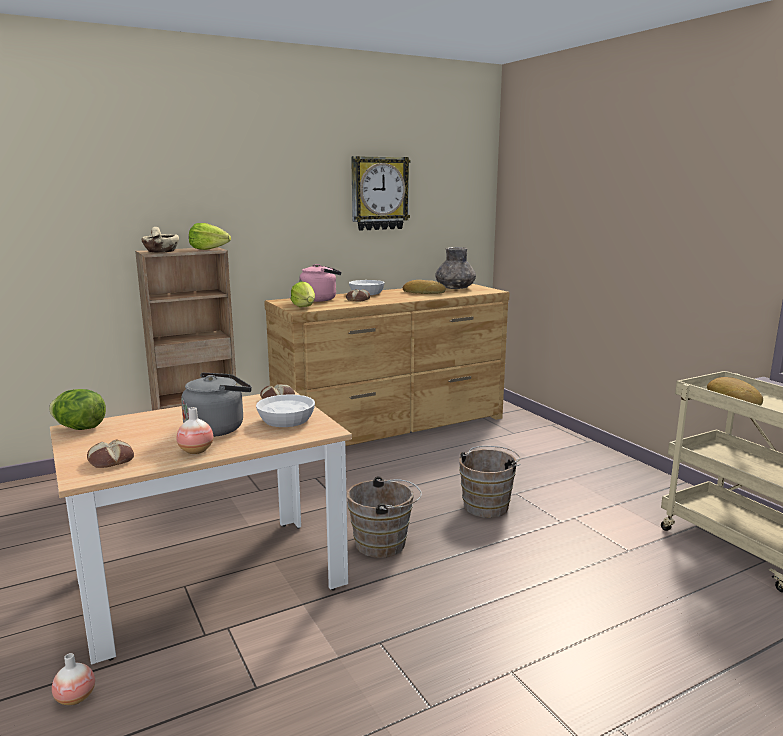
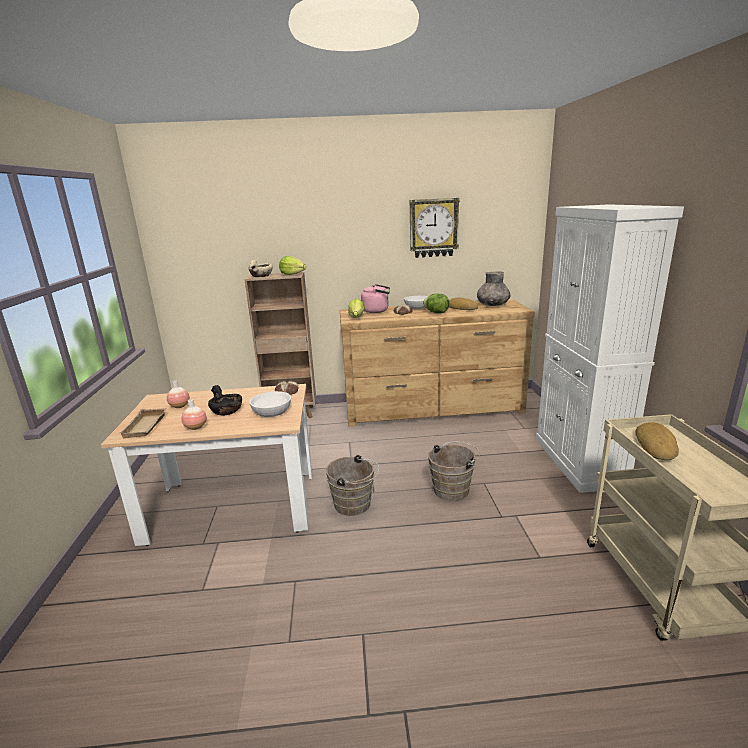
camera: 25 degrees right, 5 degrees up
lettuce [49,389,106,430] -> lettuce moved to [423,294,449,313]
vase [52,653,95,705] -> vase moved to [167,380,190,408]
bread [87,440,134,468] -> beige tray [120,408,167,438]
grey kettle [181,373,252,437] -> black bowl [208,385,242,416]
none -> white cabinet [536,204,684,493]

